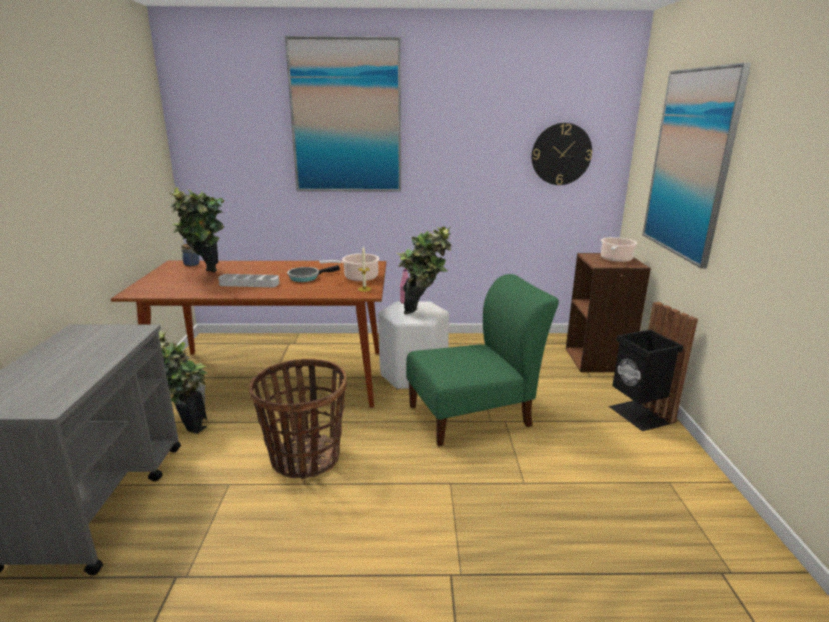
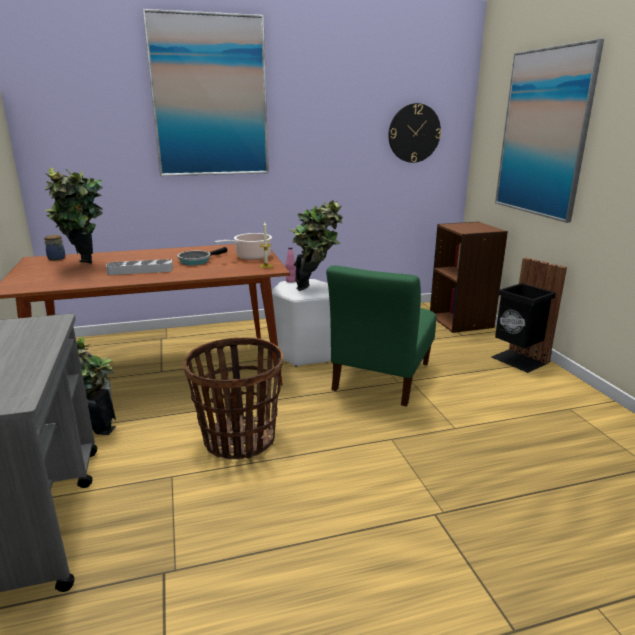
camera: 15 degrees left, 0 degrees up
green chair [406,274,559,446] -> green chair turned 150 degrees clockwise [326,265,436,406]
cooking pot [601,237,637,263] -> none

